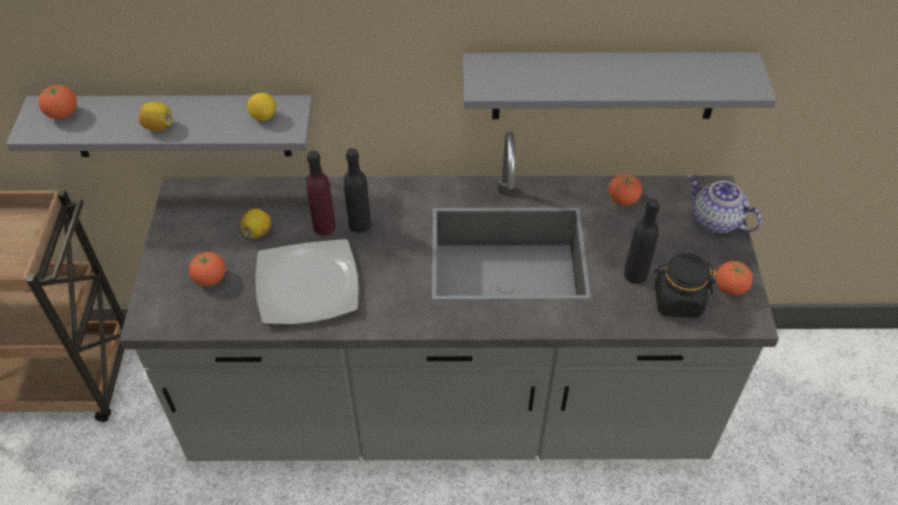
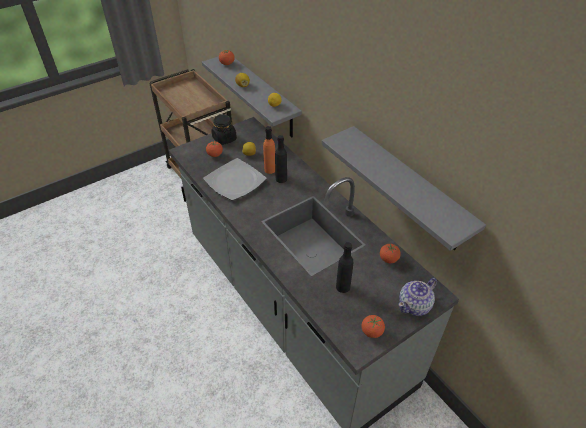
camera: 55 degrees right, 5 degrees down
purple bottle [306,151,336,235] -> orange bottle [263,126,275,174]
black jar [654,253,716,317] -> black jar moved to [211,115,237,145]
teapot [687,174,762,233] -> teapot turned 135 degrees counterclockwise [398,278,437,316]

